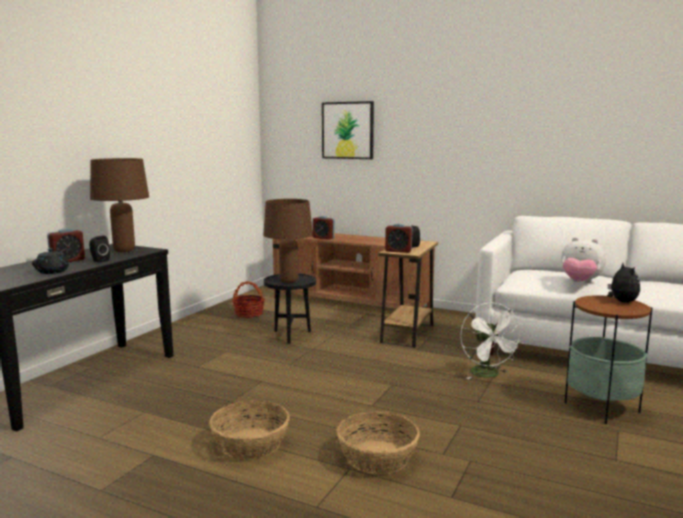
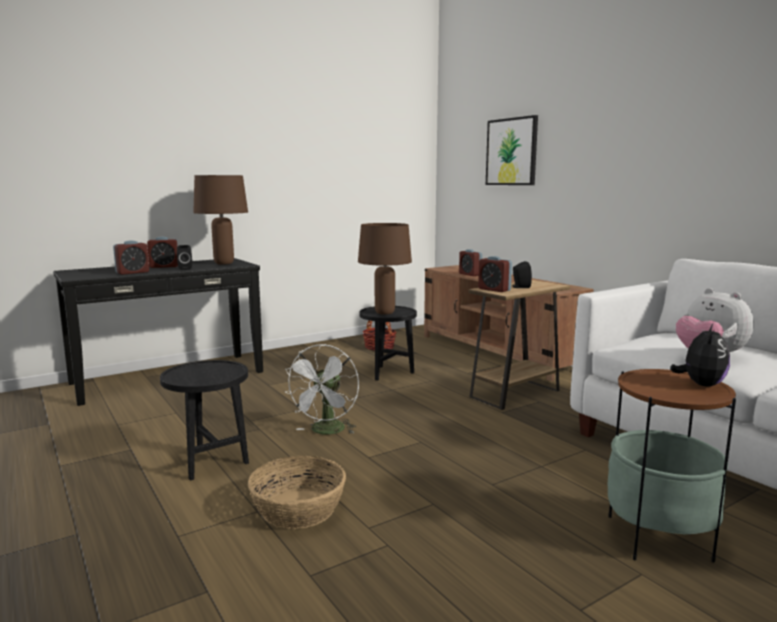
camera: 30 degrees right, 0 degrees up
black teapot [32,248,70,274] -> alarm clock [113,240,149,275]
basket [209,400,290,460] -> black side table [160,360,249,481]
white fan [460,302,523,379] -> white fan moved to [284,344,359,435]

